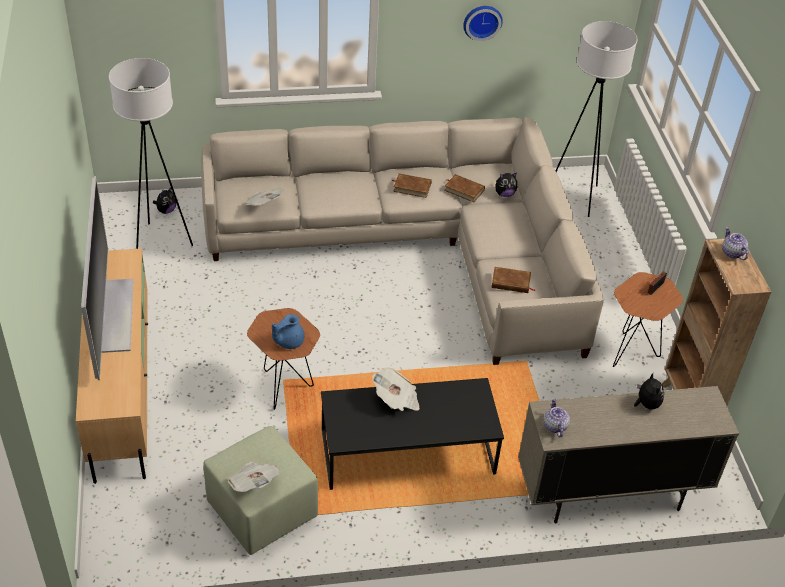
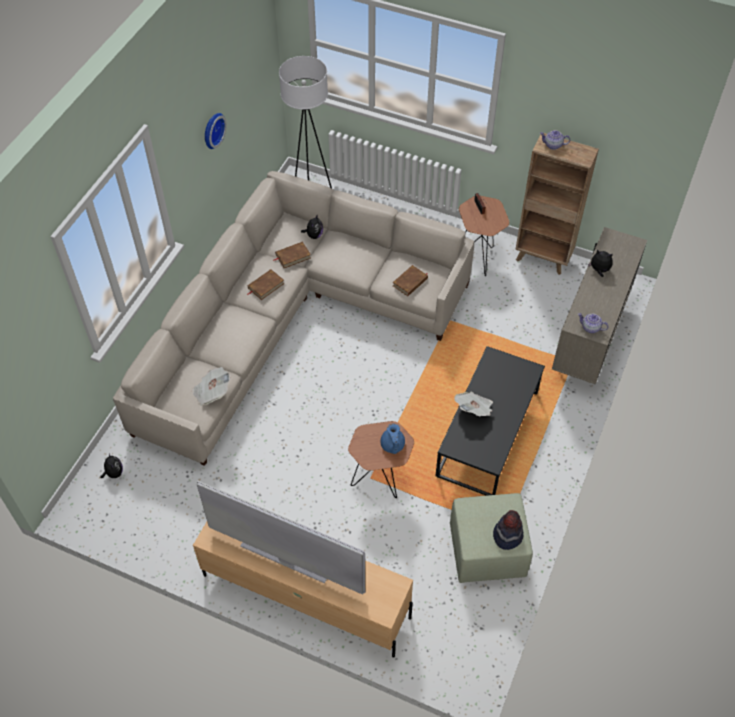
camera: 55 degrees left, 10 degrees up
white floor lamp [109,58,193,249] -> none
newspaper [227,461,279,492] -> hat [493,510,523,550]

